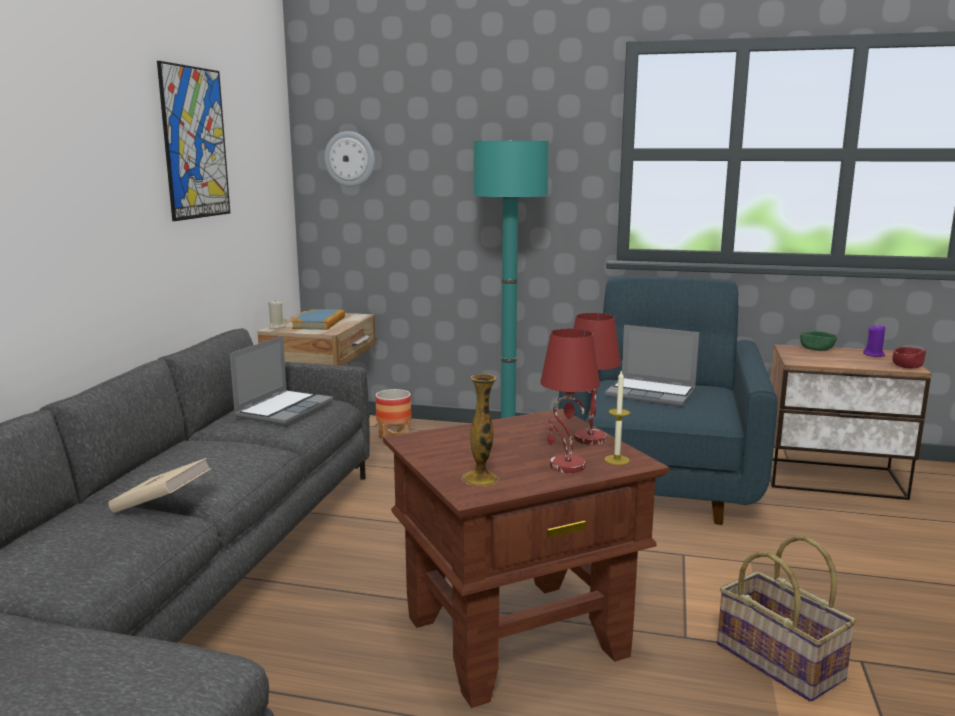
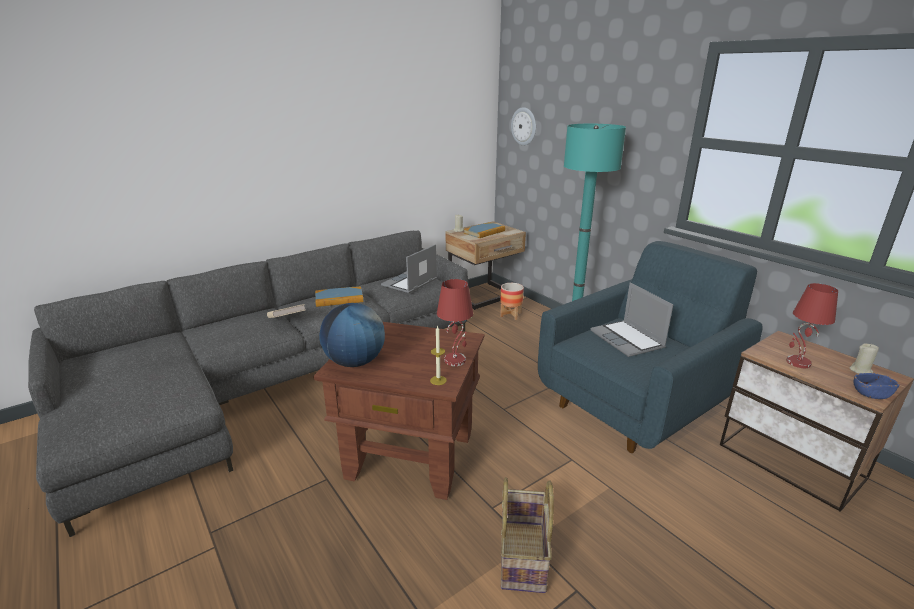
camera: 40 degrees right, 10 degrees up
picture [157,61,230,221] -> none
laptop [230,336,333,425] -> laptop turned 150 degrees clockwise [381,244,437,293]
vase [462,374,499,486] -> globe [319,303,385,367]
red table lamp [540,328,600,473] -> red table lamp moved to [786,283,838,368]
green bowl [800,331,837,351] -> none
purple candle [863,324,885,357] -> beige candle [850,343,879,374]
red bowl [892,347,926,368] -> blue bowl [854,373,899,399]
none -> book [315,286,363,307]

